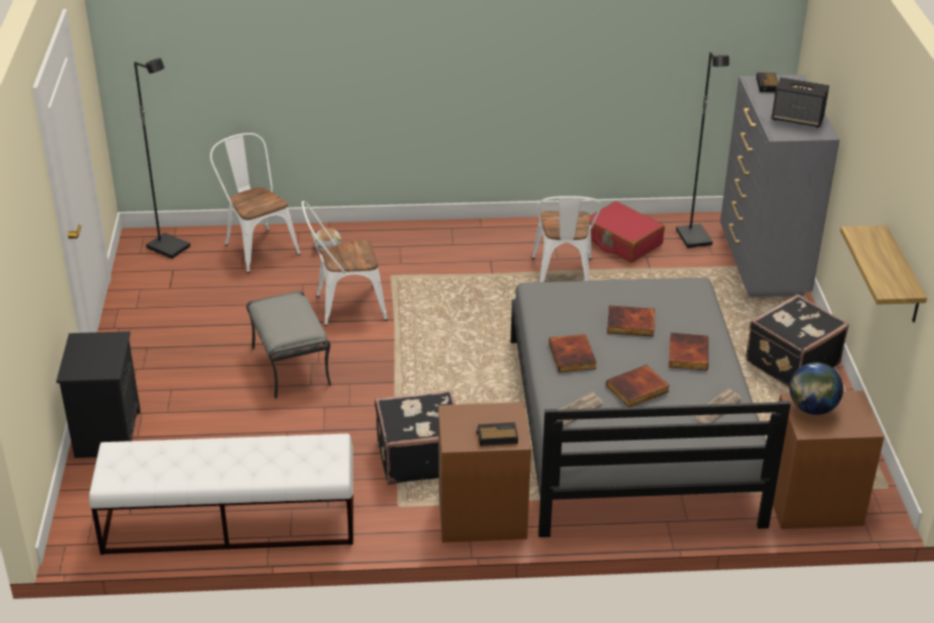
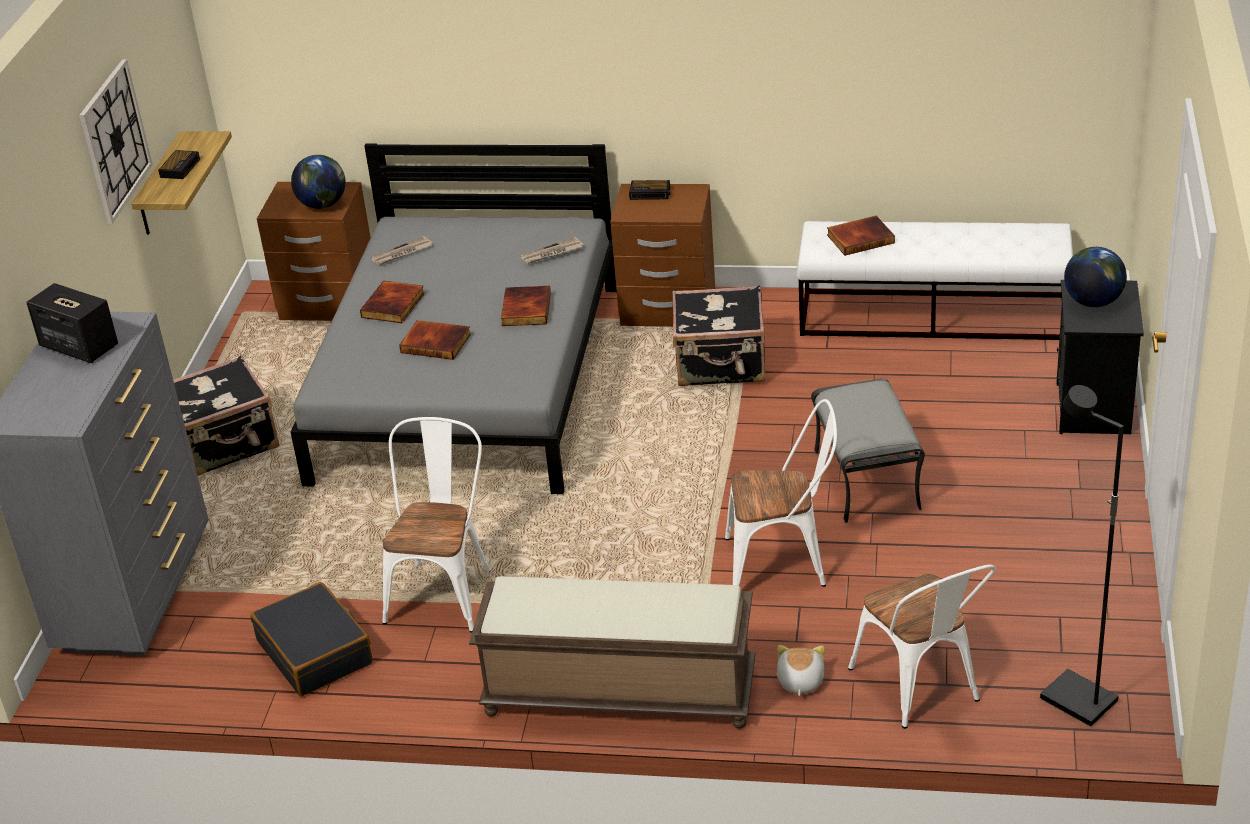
camera: 165 degrees left, 0 degrees up
red suitcase [590,201,665,263] -> black suitcase [251,582,373,696]
book [606,365,670,407] -> book moved to [827,216,895,256]
black floor lamp [676,52,729,248] -> none
alarm clock [756,72,778,92] -> alarm clock moved to [158,150,200,179]
none -> wall clock [79,59,153,224]
none -> brown bench [469,576,756,729]
none -> globe [1064,247,1127,307]

